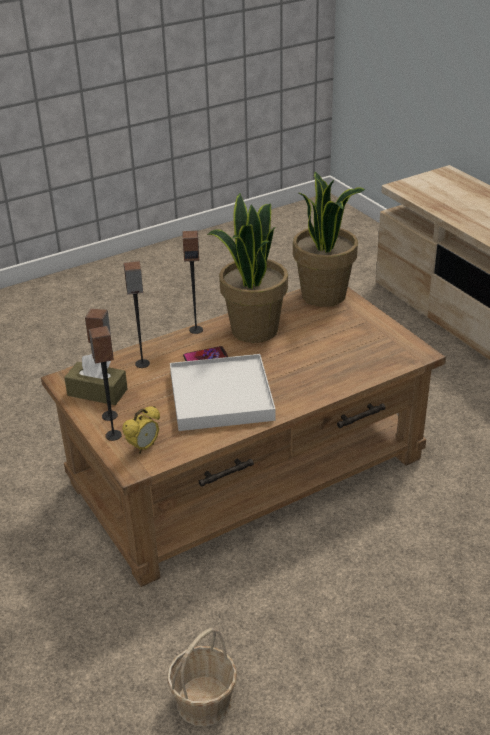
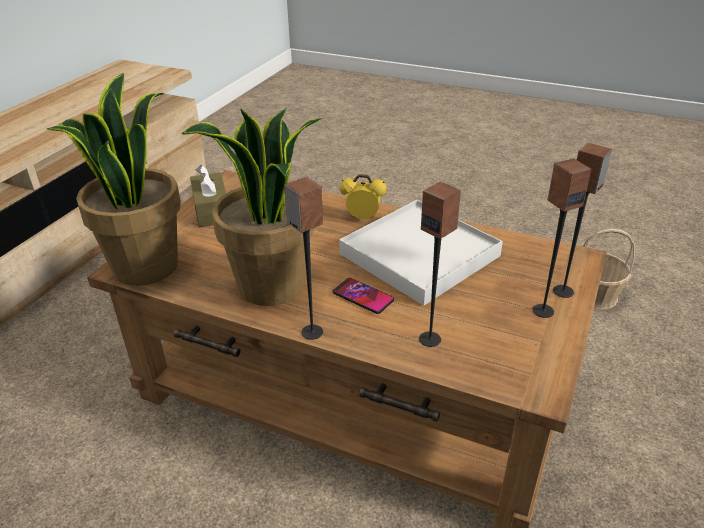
camera: 125 degrees left, 0 degrees up
brown tissue box [64,354,128,405] -> brown tissue box moved to [190,164,226,227]
alarm clock [122,406,160,454] -> alarm clock moved to [340,174,387,219]

